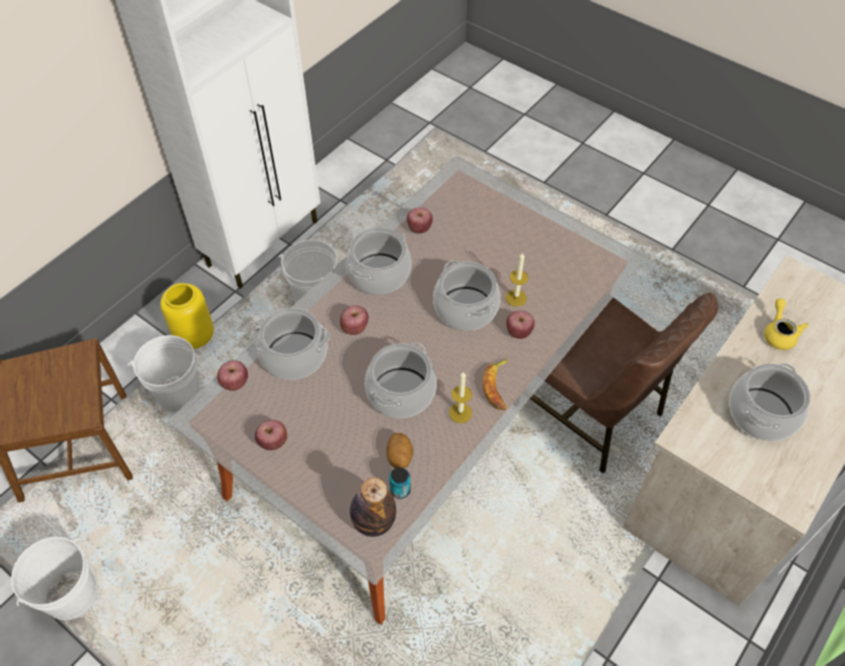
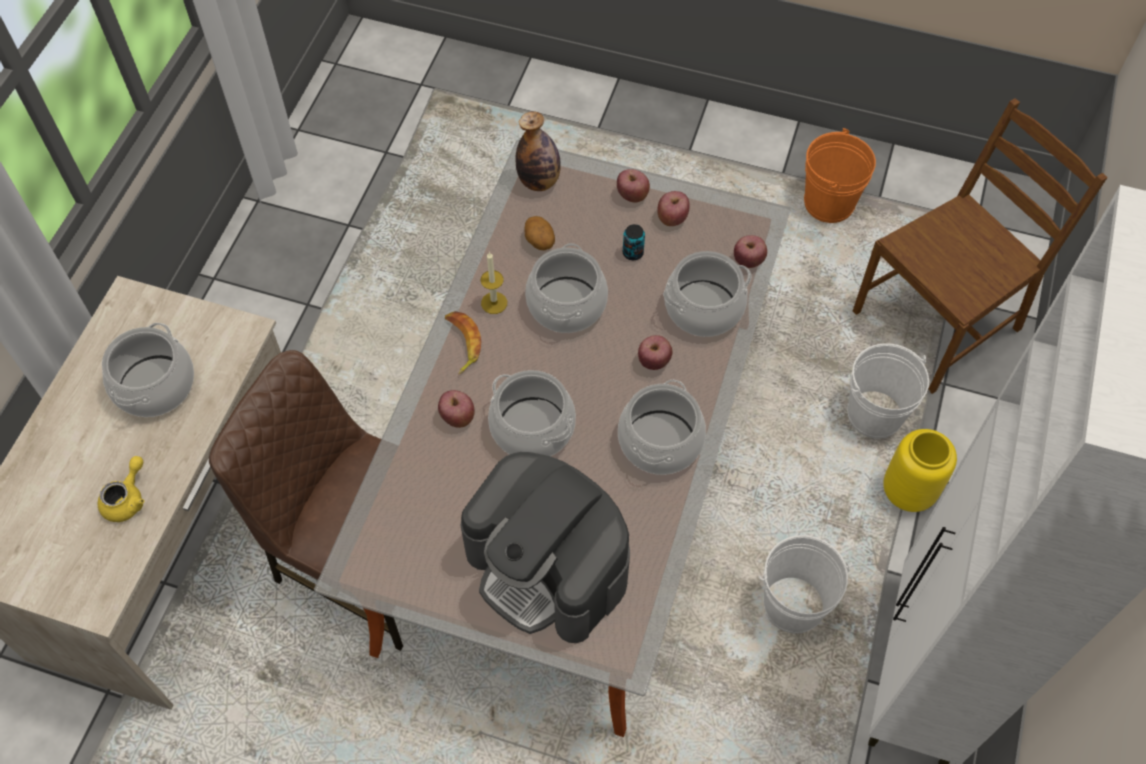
camera: 160 degrees right, 5 degrees up
white bucket [11,537,98,620] -> orange bucket [804,128,876,223]
can [389,467,411,499] -> can moved to [623,224,645,260]
apple [407,207,433,233] -> apple moved to [617,169,650,202]
candle [505,253,528,307] -> none
yellow teapot [764,299,809,350] -> yellow teapot turned 135 degrees counterclockwise [98,456,145,522]
none -> coffee machine [461,452,630,643]

